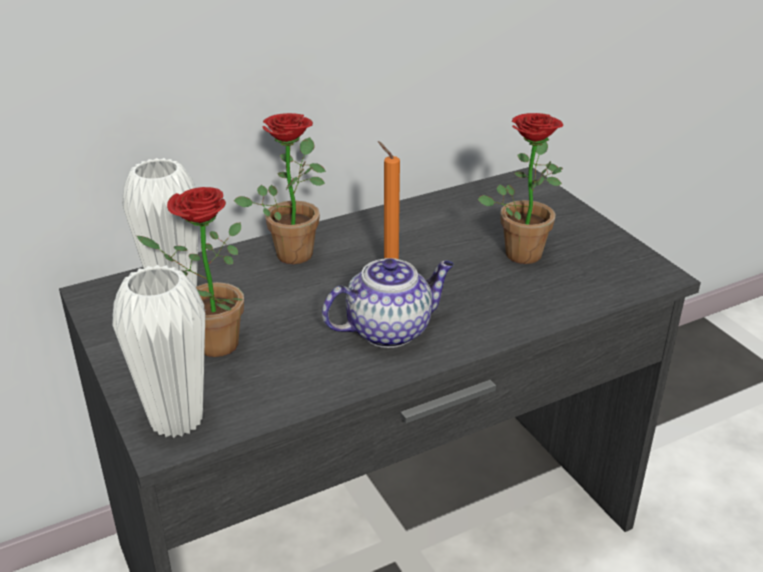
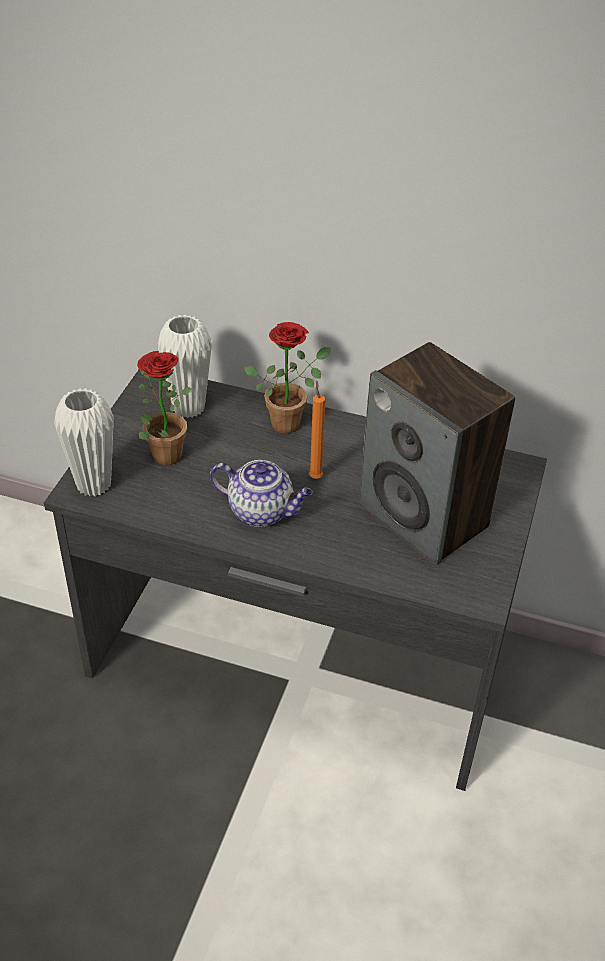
camera: 45 degrees right, 10 degrees up
potted plant [477,113,563,264] -> speaker [359,342,515,565]

